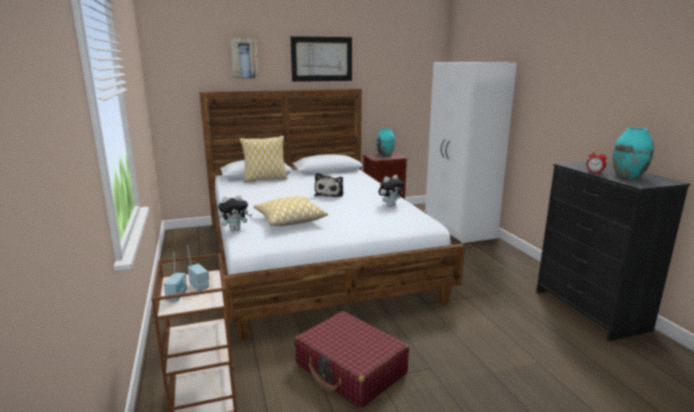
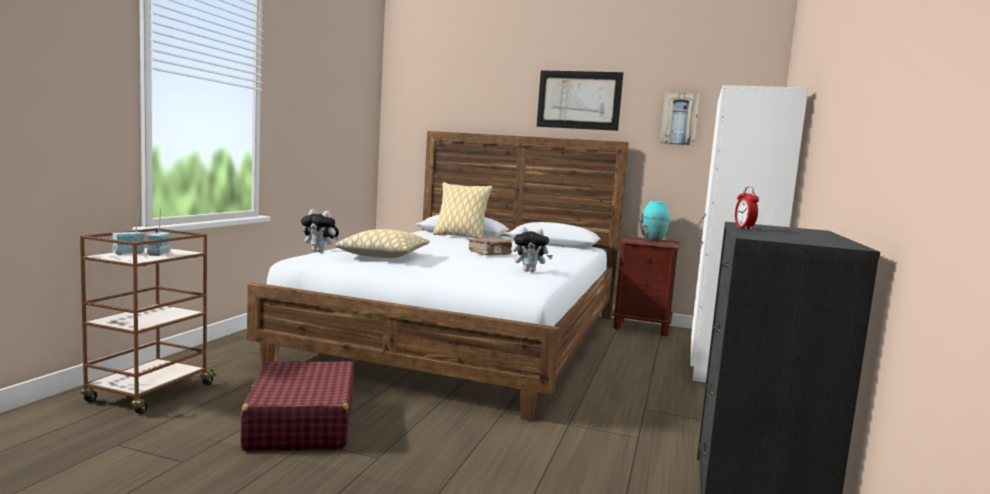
camera: 35 degrees right, 10 degrees down
picture [230,38,259,79] -> picture moved to [660,93,700,146]
plush toy [315,173,344,197] -> brown book [469,237,512,255]
turquoise vase [612,128,654,179] -> none

